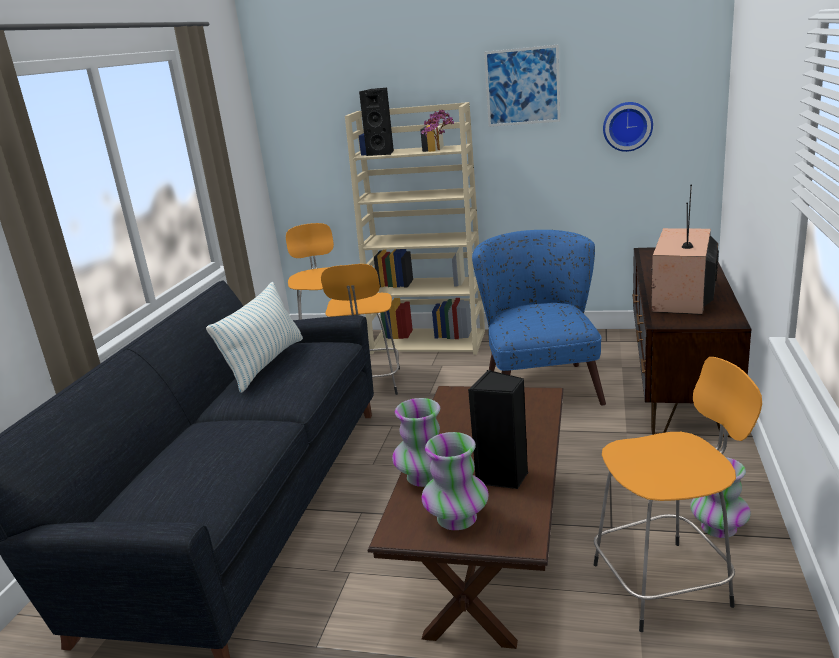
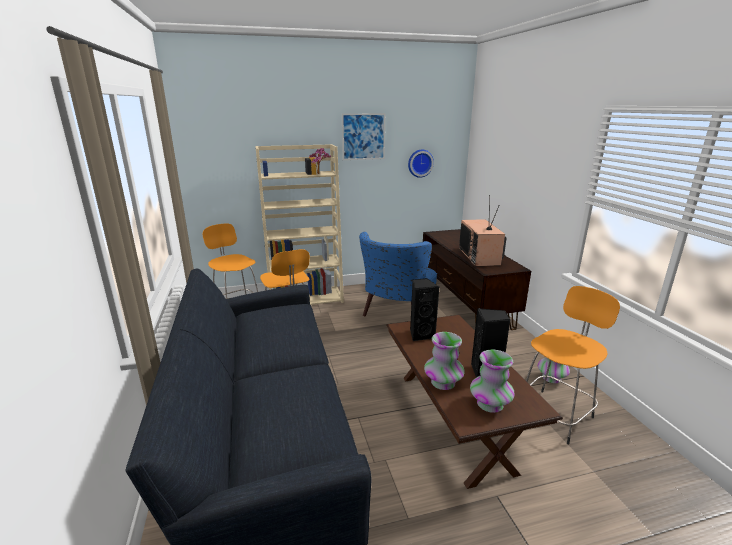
camera: 30 degrees left, 0 degrees up
pillow [206,282,303,393] -> none
black speaker [359,88,394,156] -> black speaker moved to [410,278,439,341]
blue armchair [472,230,606,406] -> blue armchair turned 120 degrees counterclockwise [359,232,437,316]

